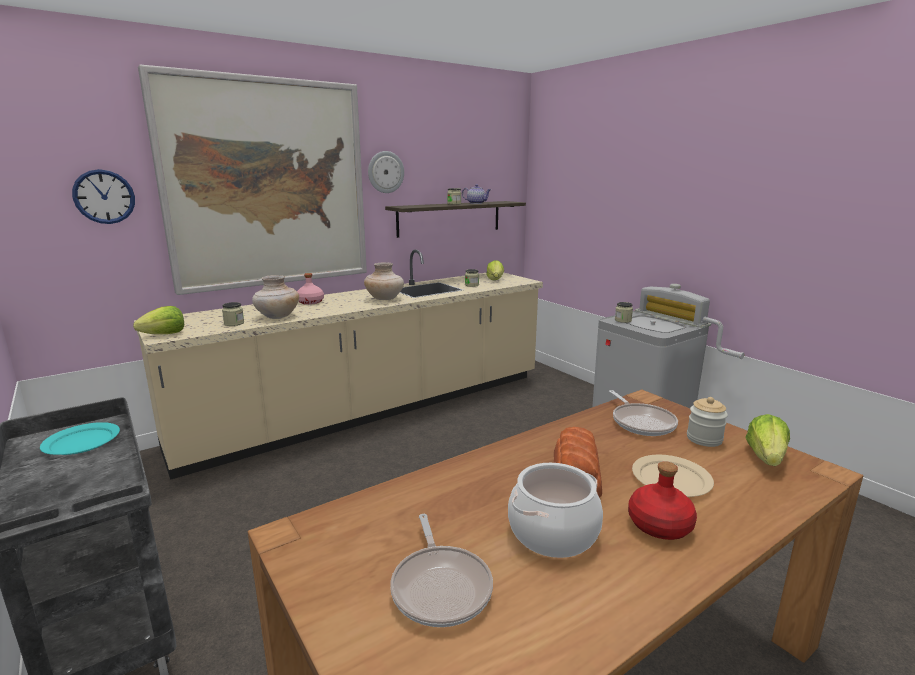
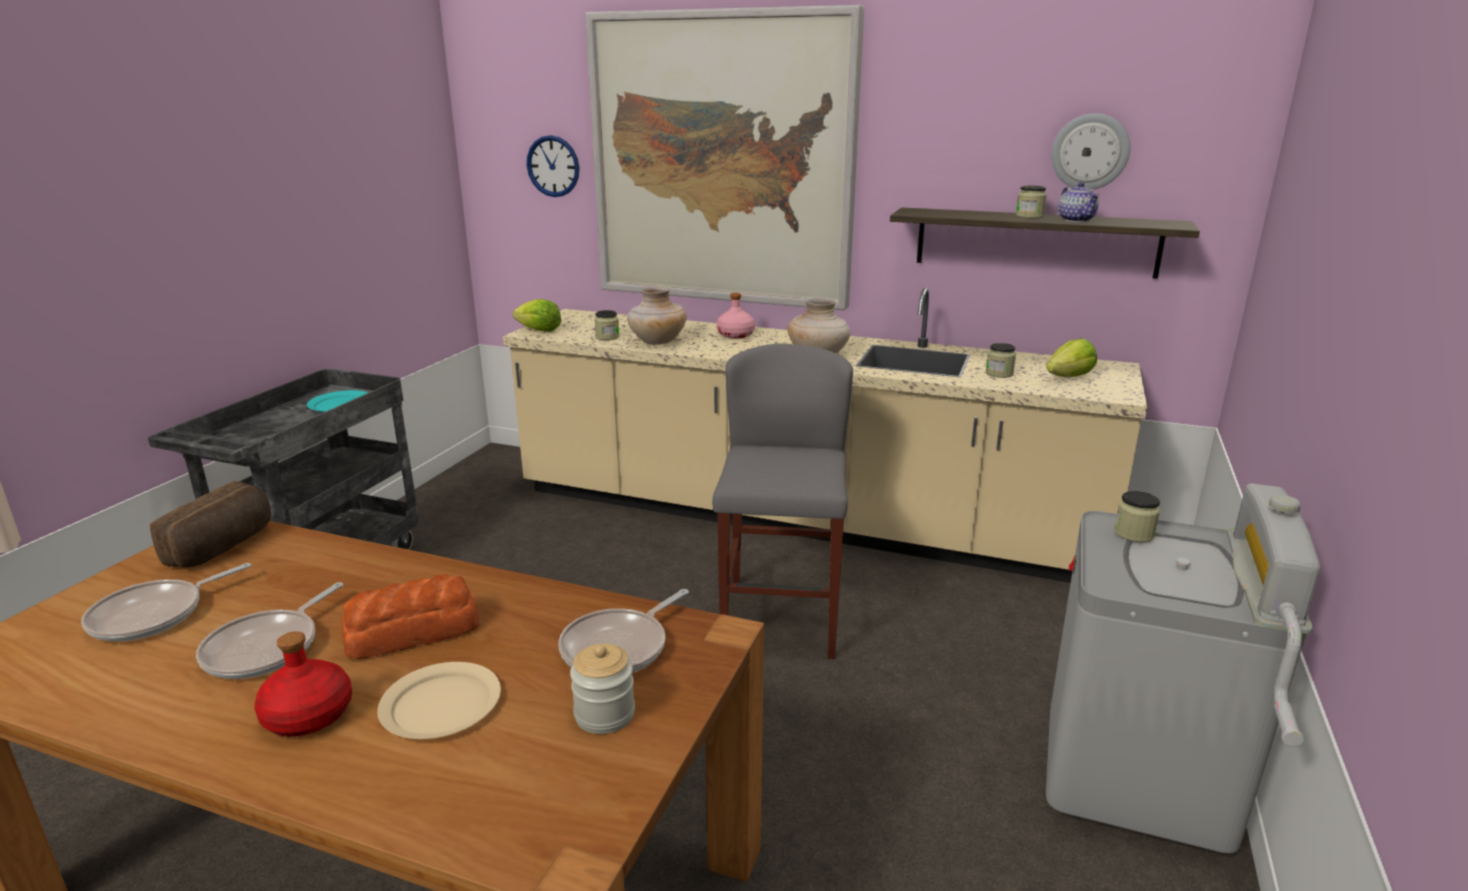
camera: 55 degrees right, 5 degrees up
wall clock [368,151,404,193] -> wall clock moved to [1051,113,1130,190]
cooking pot [508,463,603,558] -> frying pan [196,582,343,679]
lettuce [745,414,790,466] -> none
none -> bread [150,481,271,568]
none -> grey stool [712,343,853,659]

